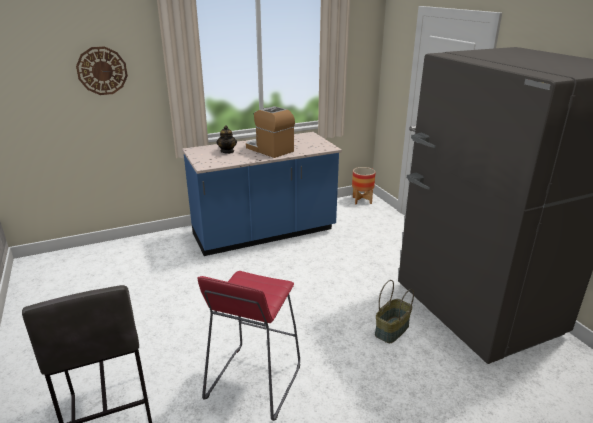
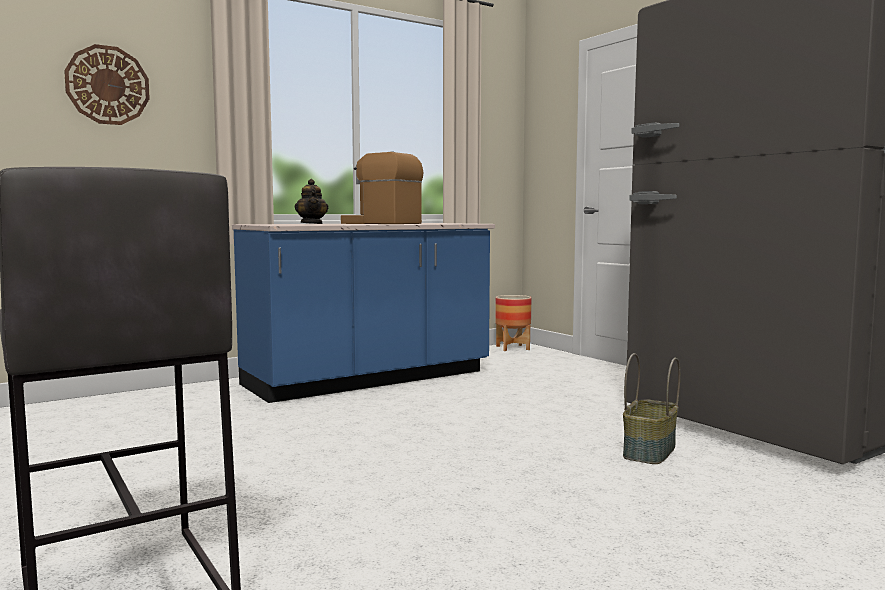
camera: 10 degrees left, 20 degrees down
red stool [197,271,300,421] -> none

